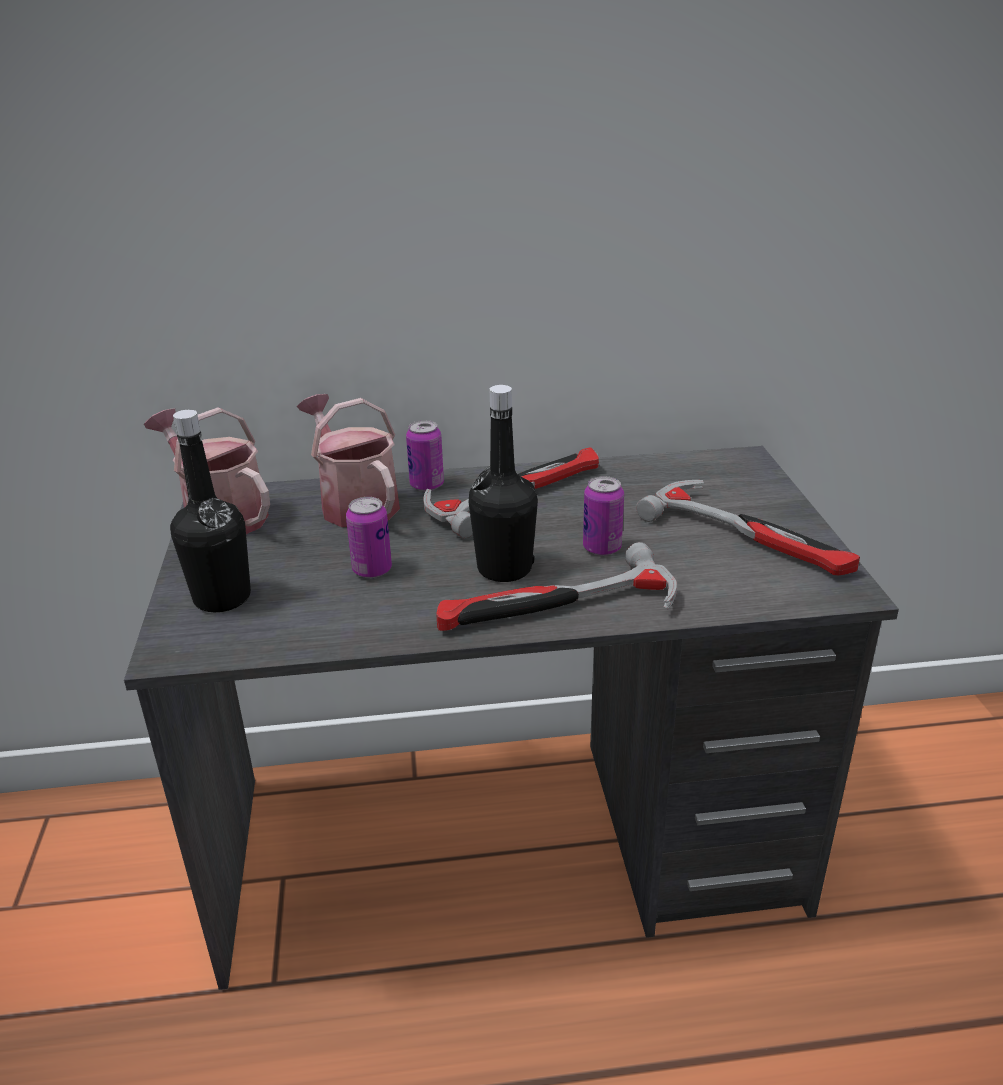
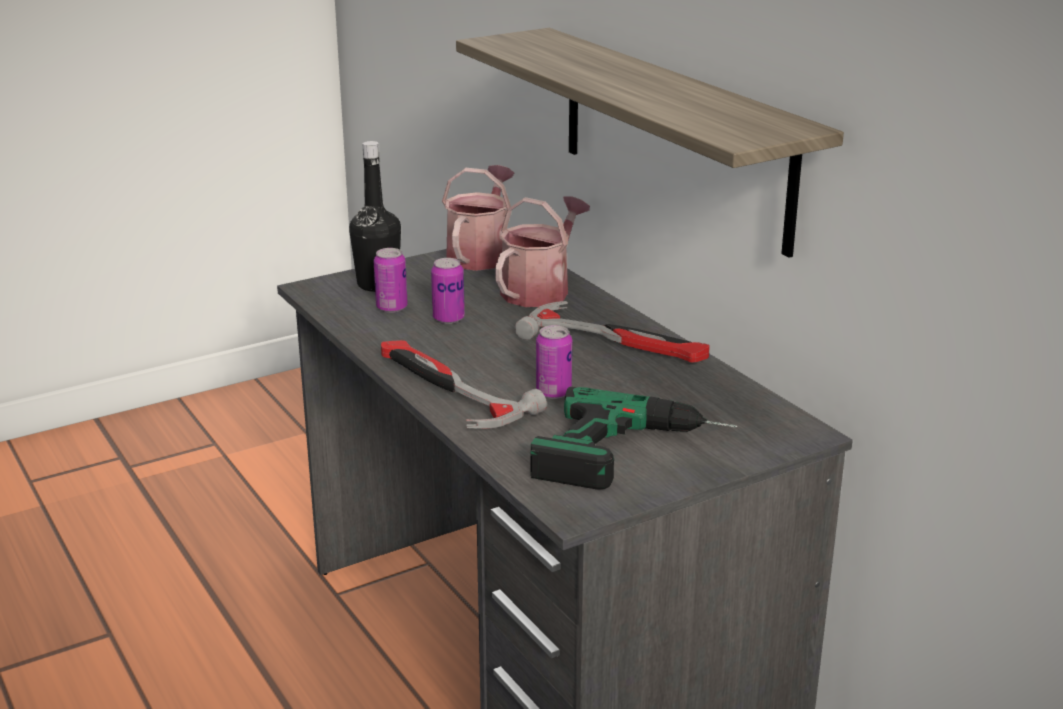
camera: 65 degrees right, 5 degrees down
can [406,420,444,491] -> can moved to [374,248,408,313]
black bottle [469,385,538,582] -> none
hammer [636,480,860,575] -> power drill [530,387,737,489]
none -> shelf [456,28,844,258]

